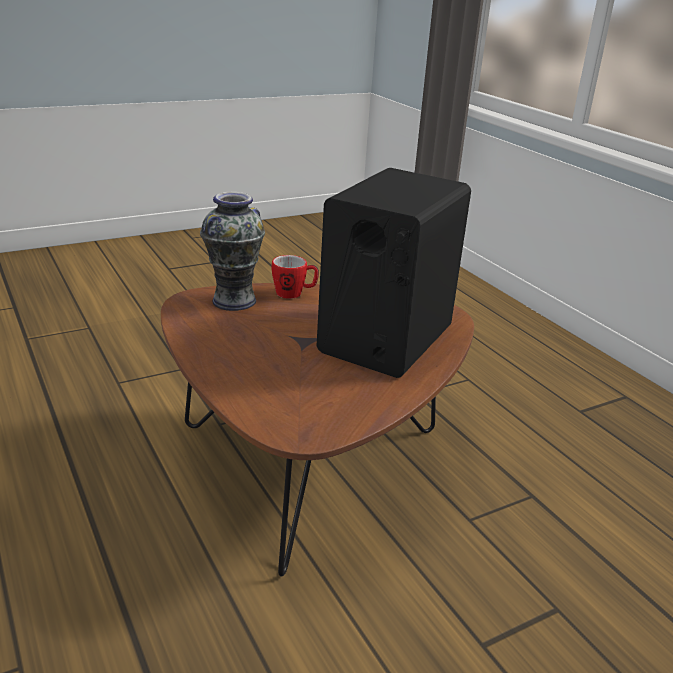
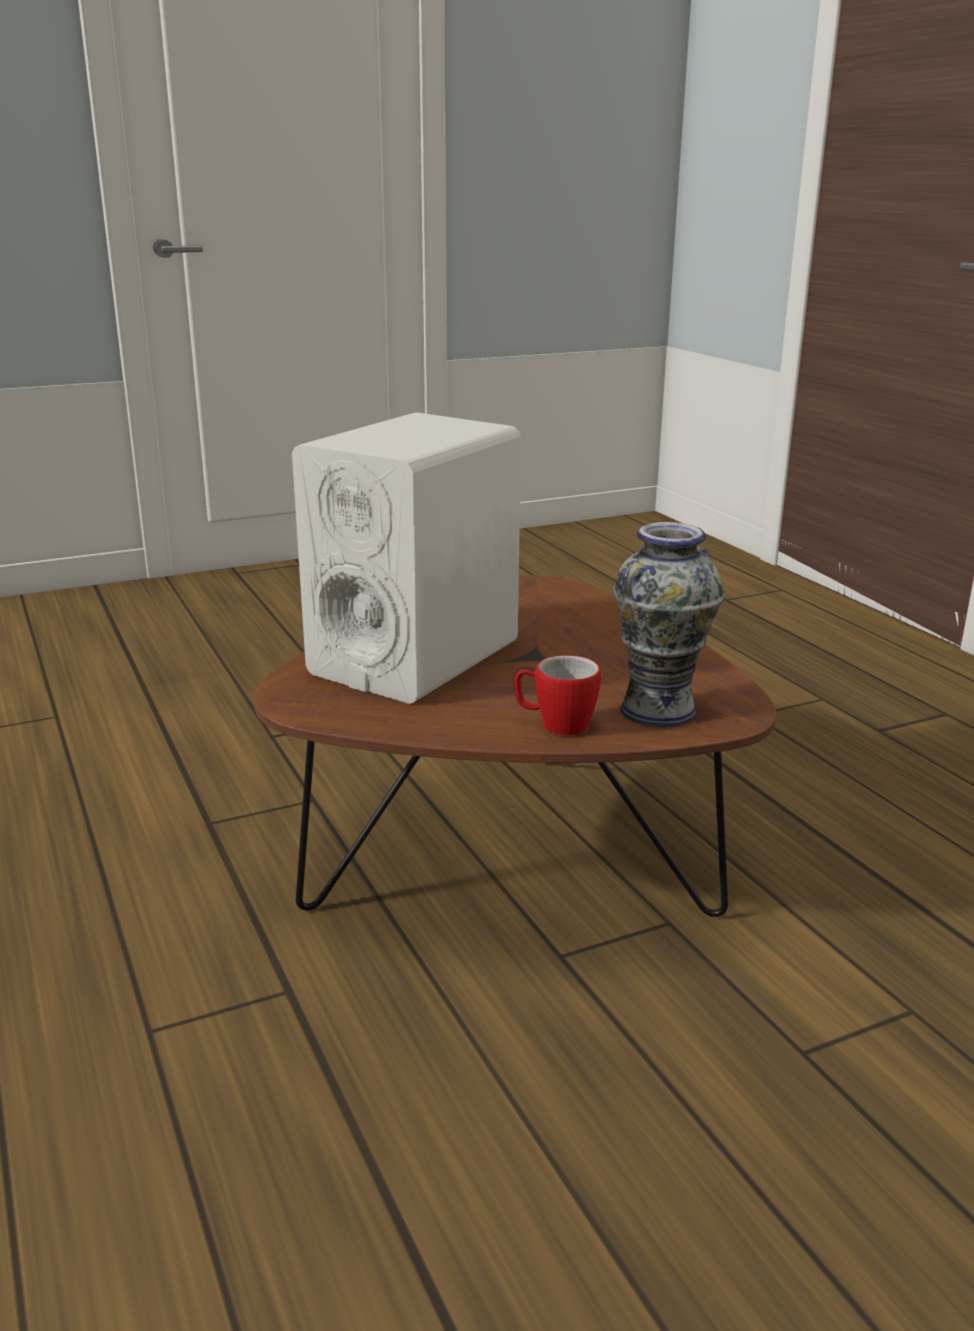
camera: 175 degrees left, 5 degrees down
black speaker [317,168,471,378] -> white speaker [292,412,521,704]

